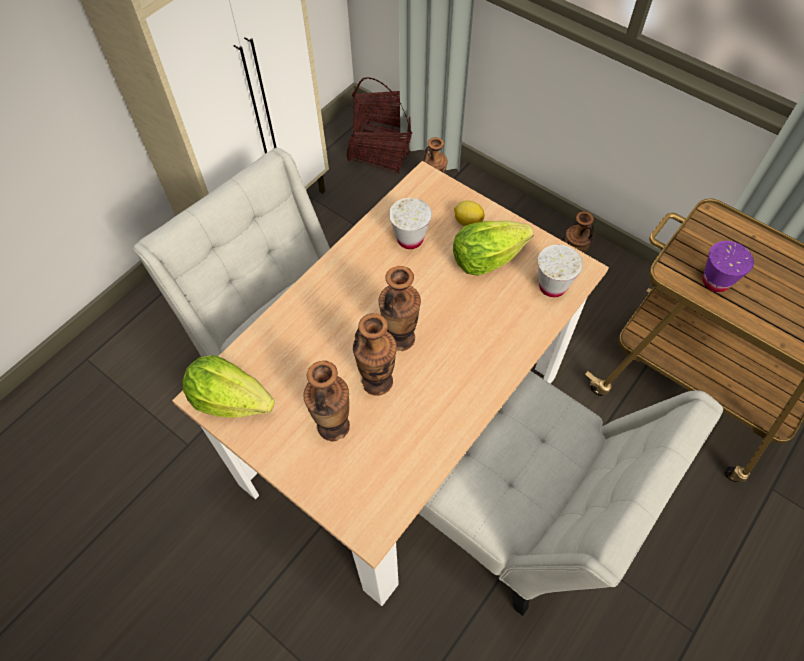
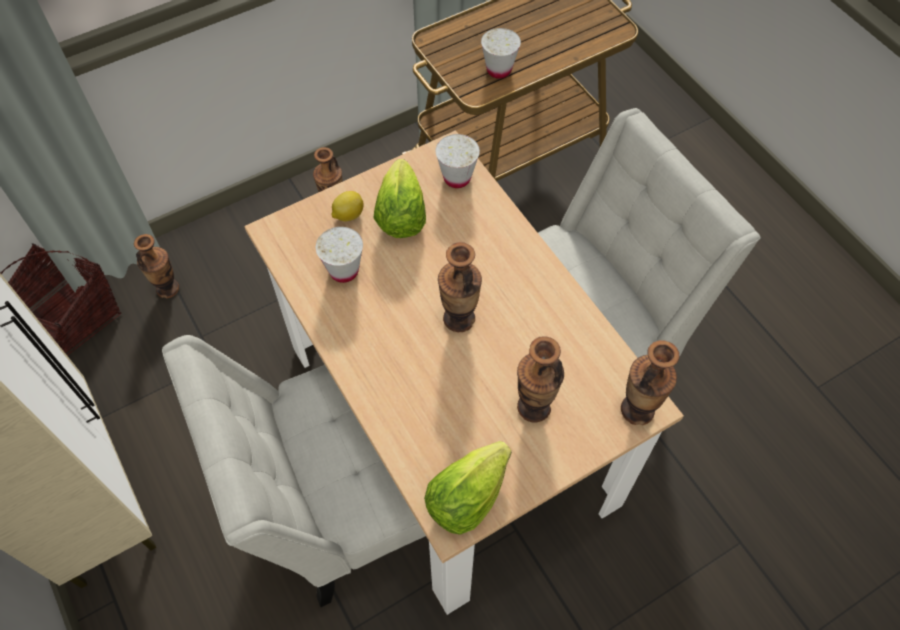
camera: 70 degrees left, 0 degrees up
vase [353,313,397,396] -> vase moved to [621,340,679,425]
purple cup [703,241,754,292] -> white cup [481,28,521,79]

